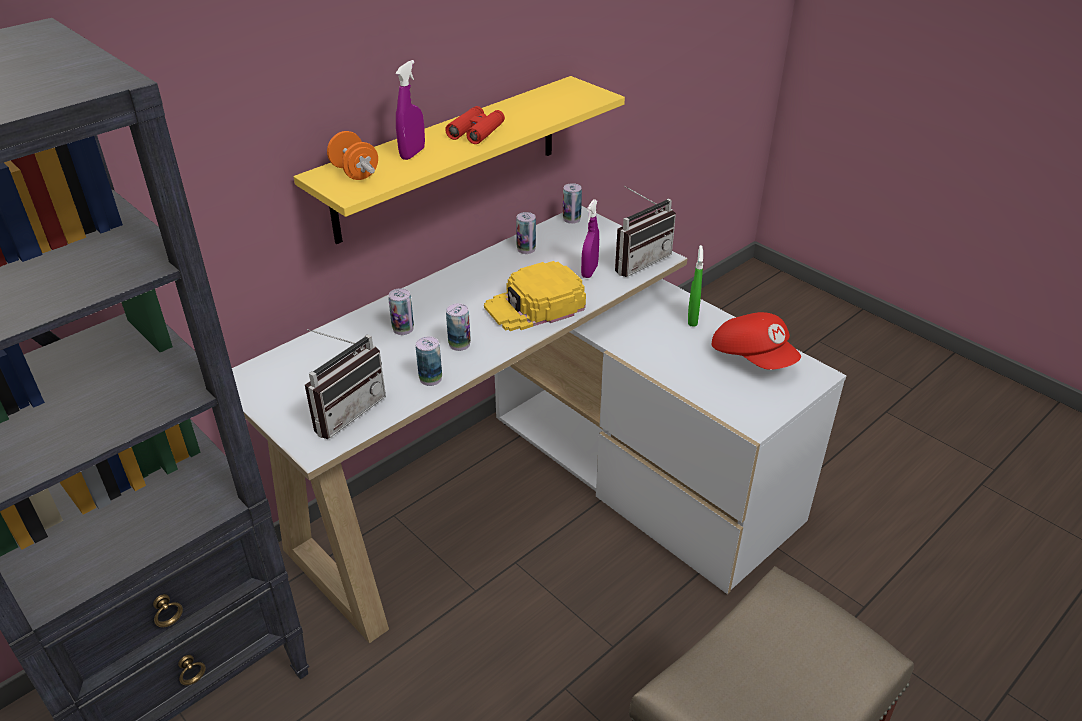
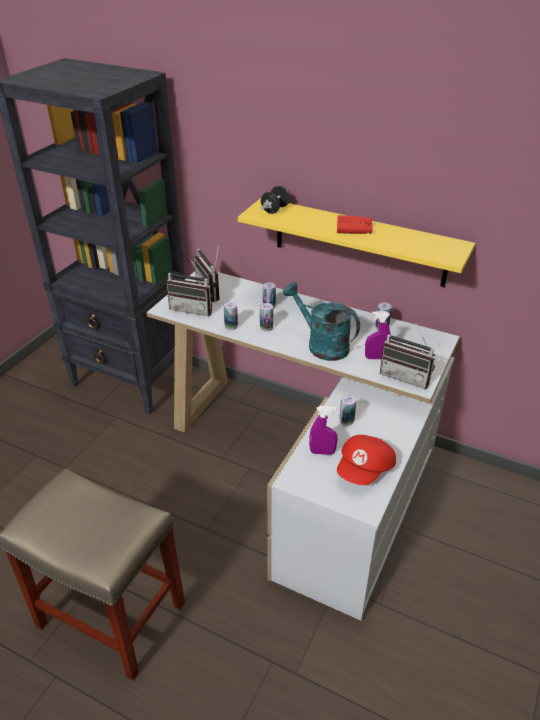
camera: 70 degrees right, 0 degrees up
orange dumbbell [327,131,378,180] -> black dumbbell [261,186,290,214]
purple spray bottle [396,60,425,160] -> purple spray bottle moved to [309,406,338,455]
yellow cap [484,261,586,331] -> turquoise watering can [283,282,360,361]
can [563,183,582,224] -> can moved to [339,395,356,426]
green spray bottle [688,245,703,327] -> none
none -> radio [194,243,220,302]

